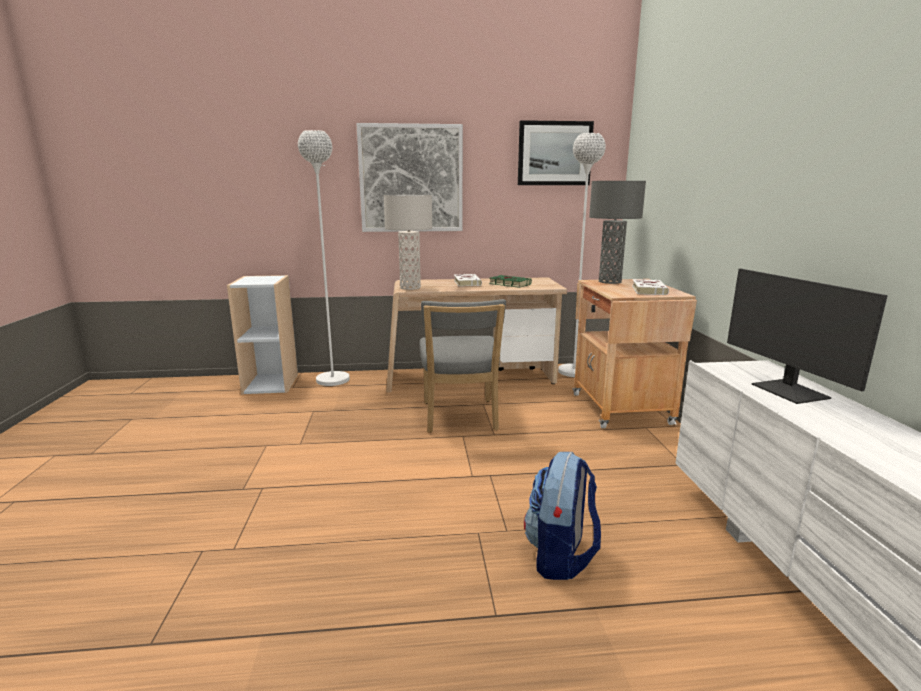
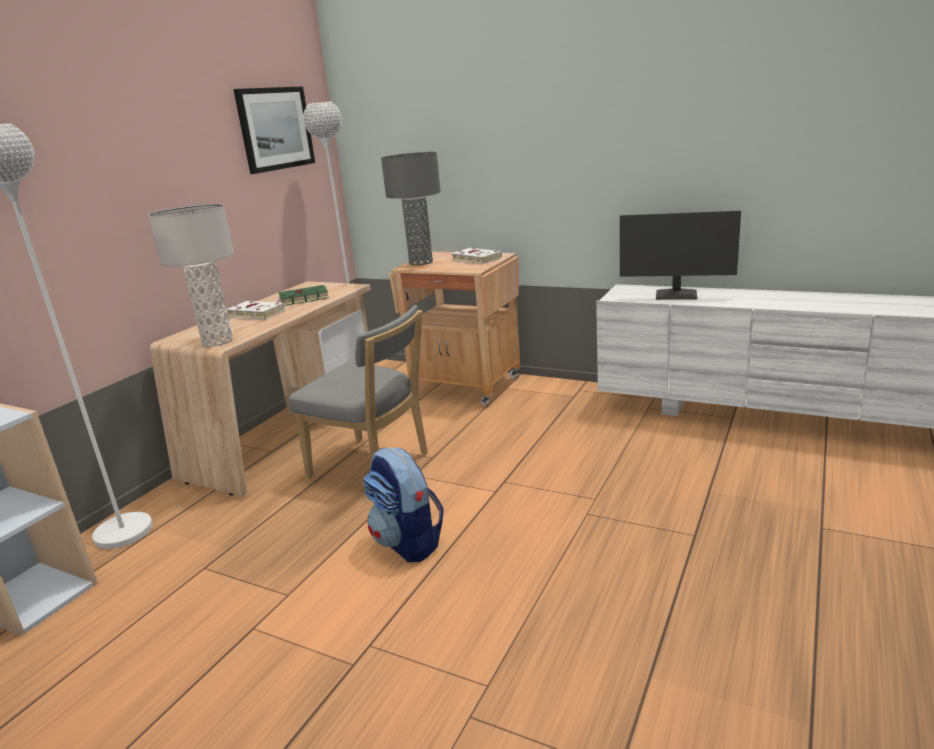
camera: 55 degrees left, 5 degrees up
picture [356,123,463,232] -> none
backpack [524,452,601,580] -> backpack moved to [363,447,444,562]

